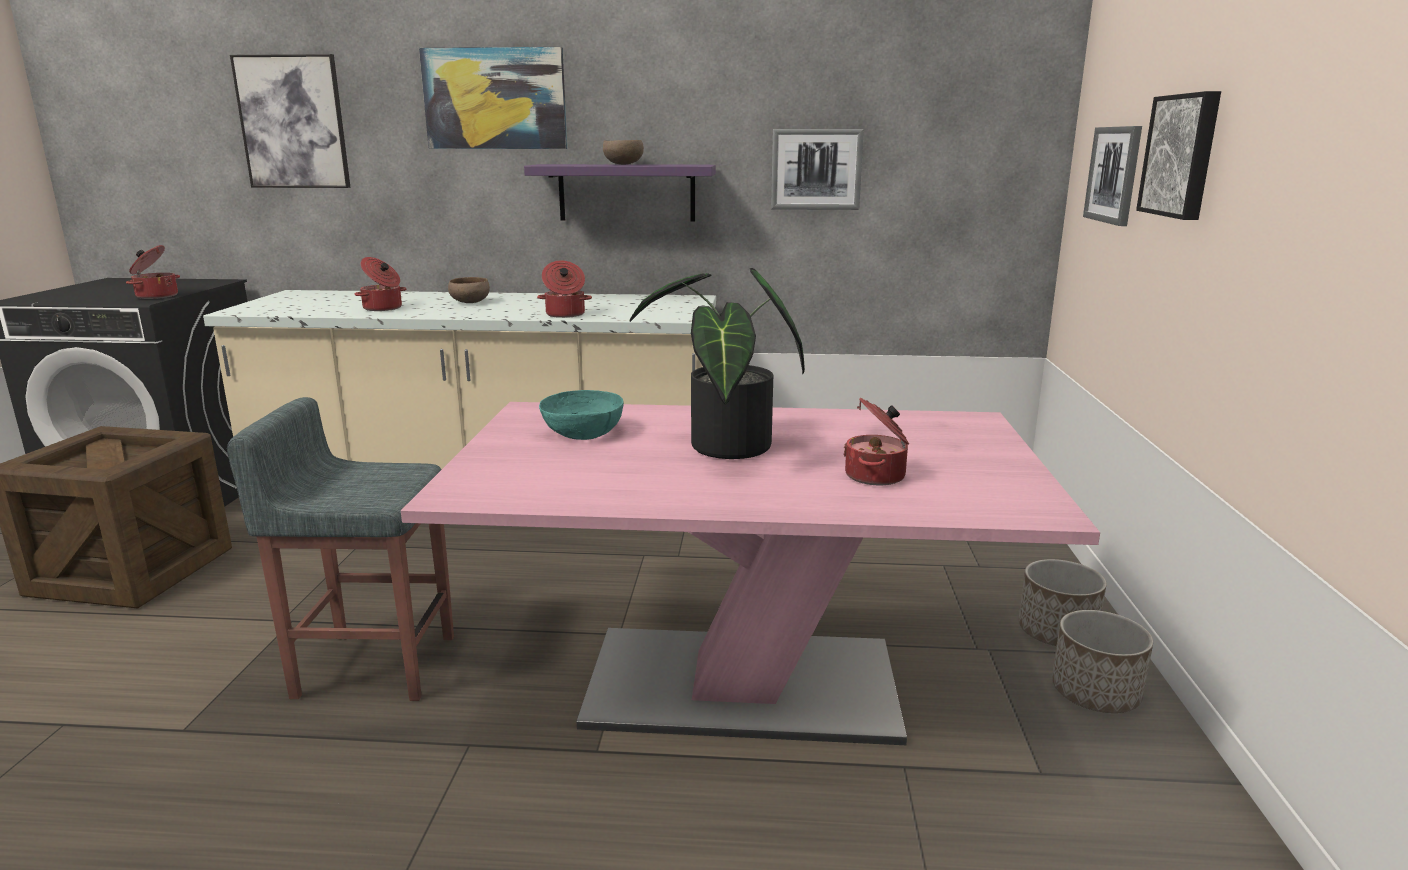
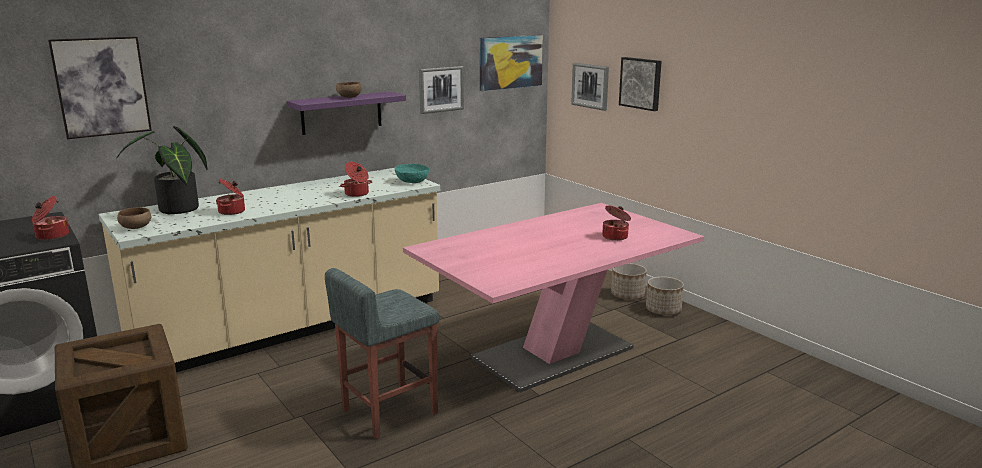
camera: 40 degrees left, 0 degrees up
picture [419,47,567,149] -> picture moved to [480,35,543,91]
brown bowl [448,277,490,303] -> brown bowl moved to [117,207,151,229]
turquoise bowl [539,390,624,440] -> turquoise bowl moved to [395,164,429,183]
potted plant [630,268,805,459] -> potted plant moved to [117,126,207,214]

